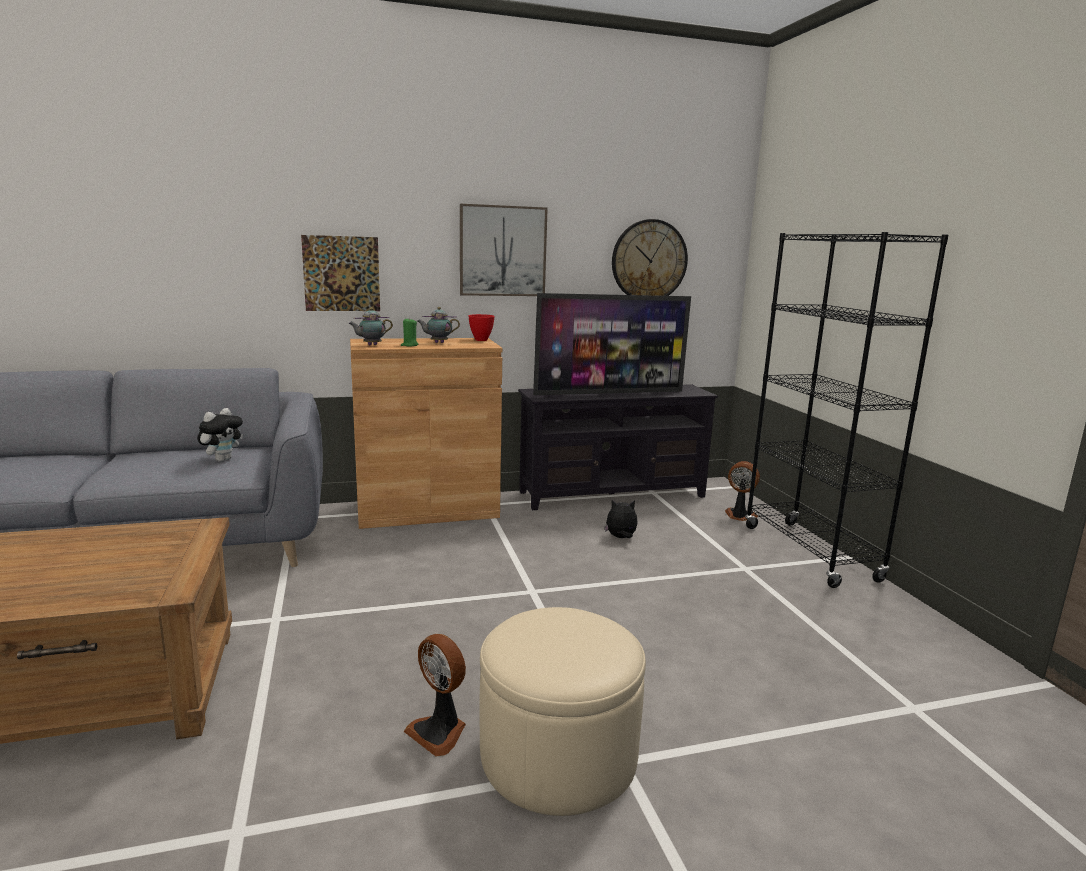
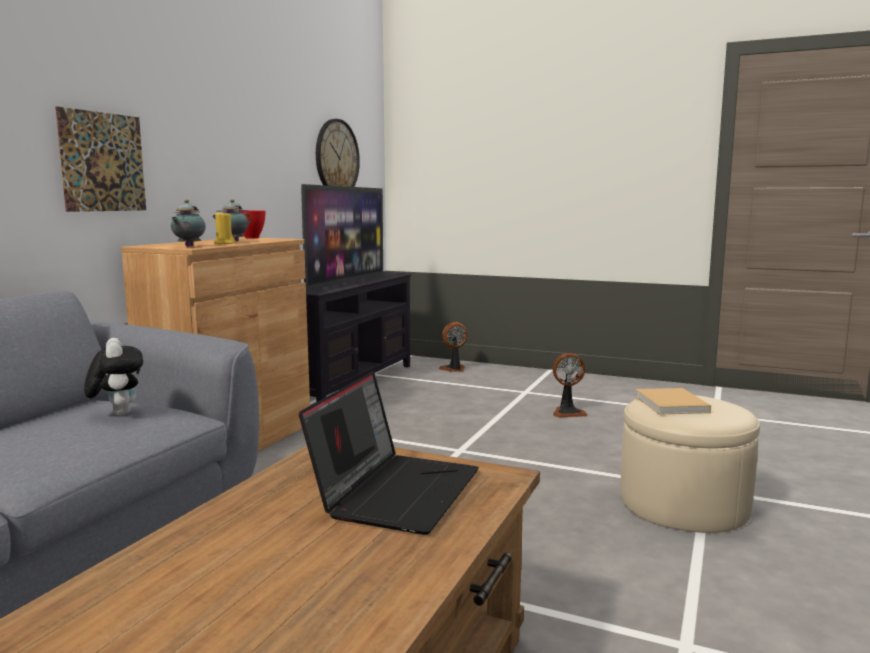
camera: 50 degrees left, 5 degrees down
green candle [401,318,419,346] -> yellow candle [214,211,235,244]
fan [404,634,466,757] -> fan moved to [553,353,588,418]
picture [460,204,548,296] -> none
plush toy [604,500,638,538] -> none
black bookcase [745,232,948,588] -> none
none -> laptop [299,371,479,535]
none -> beige book [635,388,711,415]

